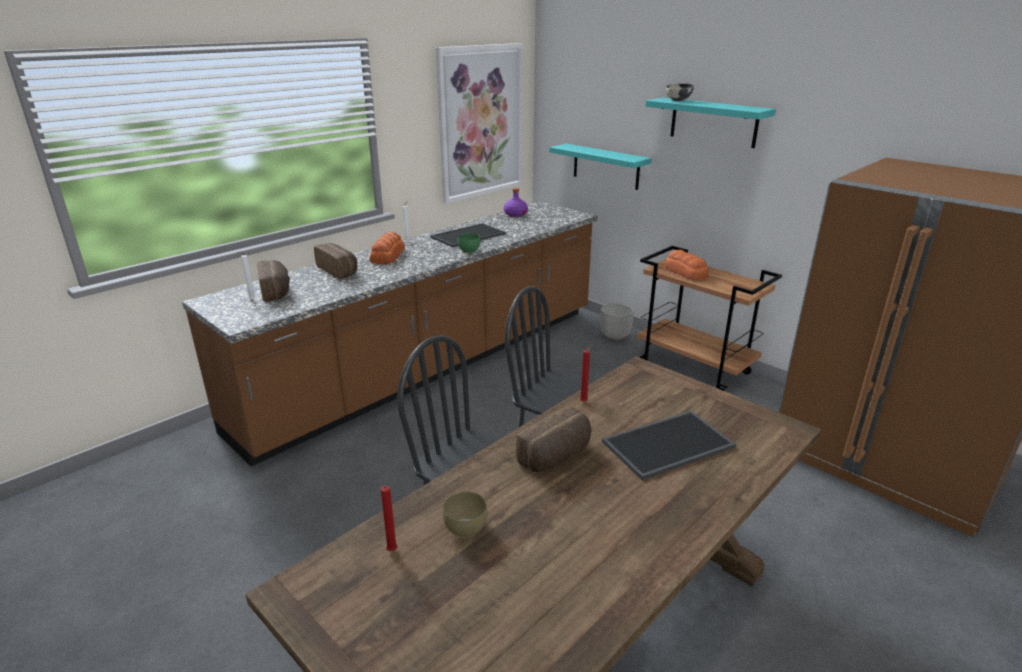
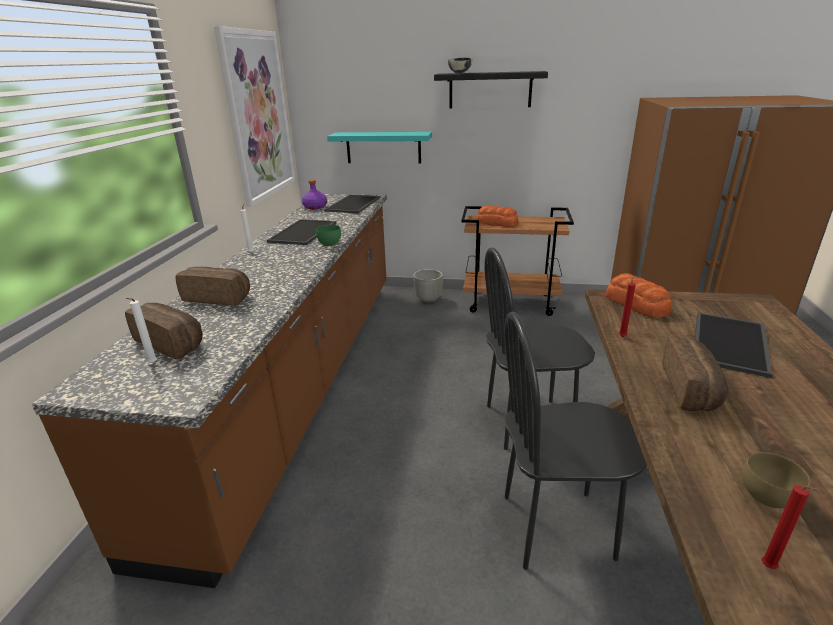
camera: 35 degrees left, 0 degrees up
bread [370,232,405,264] -> bread moved to [606,273,672,318]
turquoise shelf [645,98,776,148] -> black shelf [434,71,548,108]
none -> tray [324,194,380,213]

